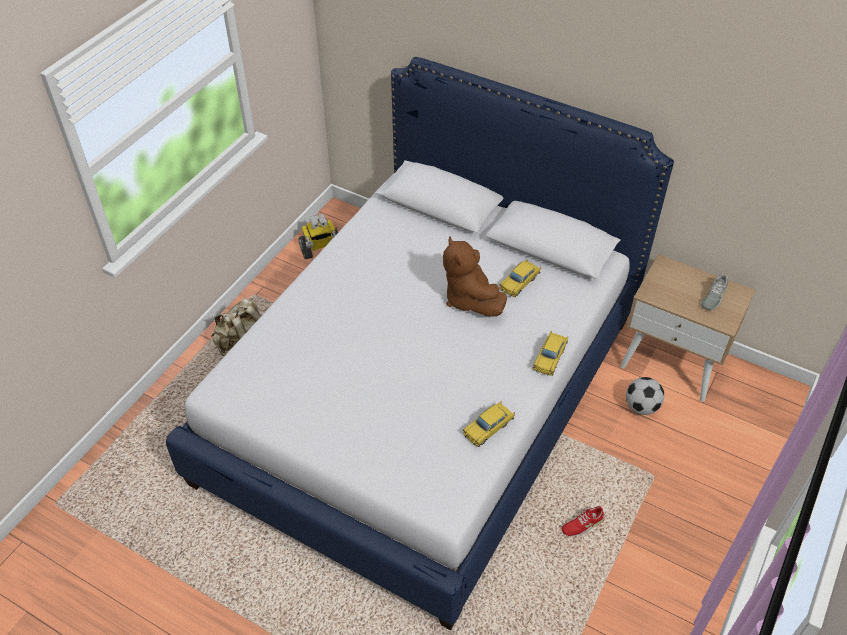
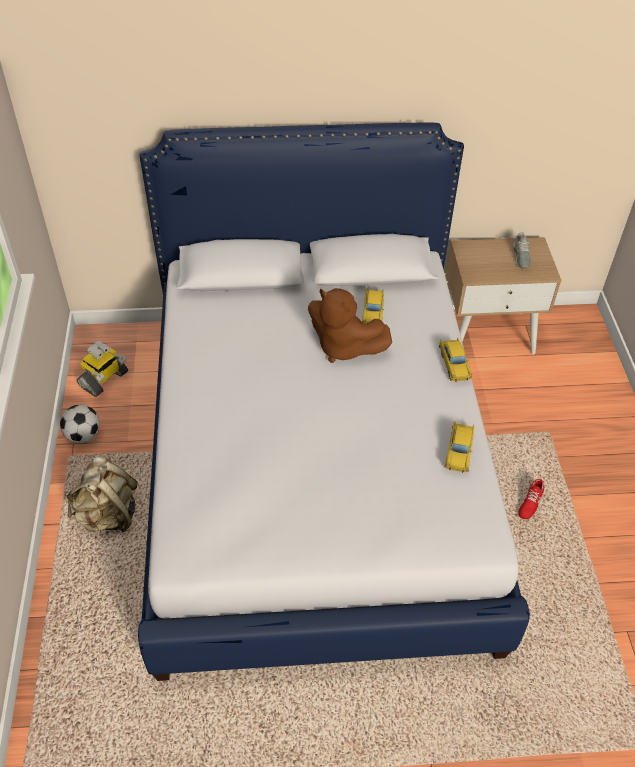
camera: 35 degrees left, 0 degrees up
football [626,377,664,415] -> football moved to [60,405,100,443]

